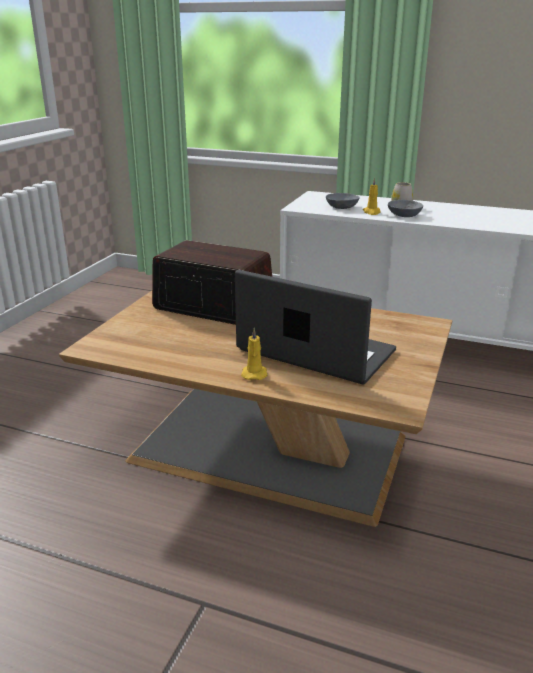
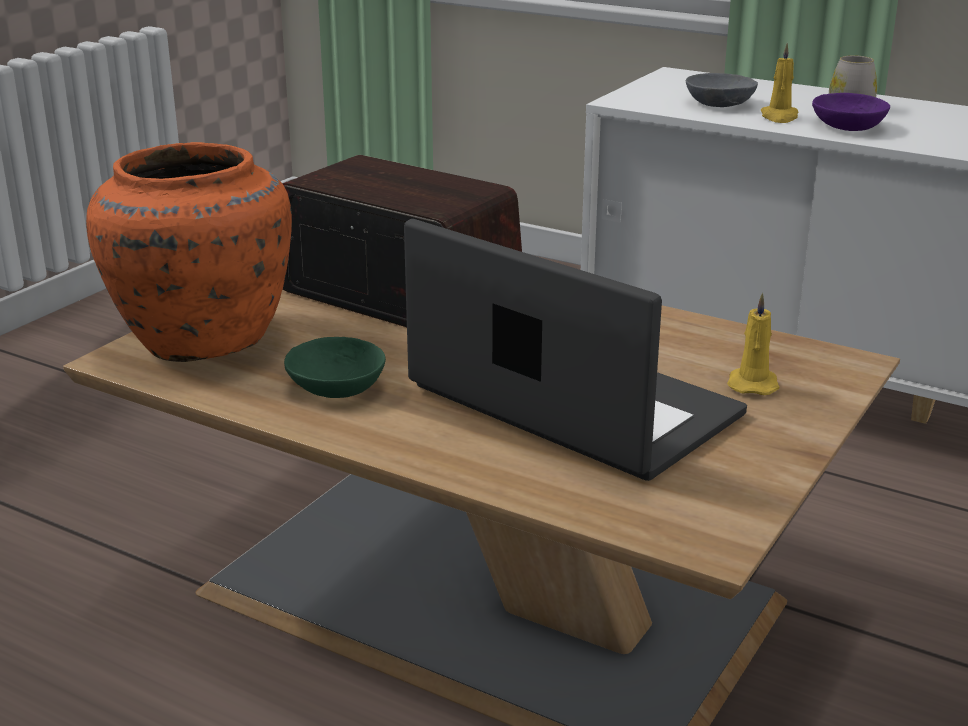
camera: 10 degrees right, 0 degrees up
yellow candle [241,328,268,380] -> yellow candle moved to [727,293,779,395]
grey bowl [388,200,423,217] -> purple bowl [812,93,890,131]
none -> orange vase [86,142,292,362]
none -> green bowl [284,337,386,398]

